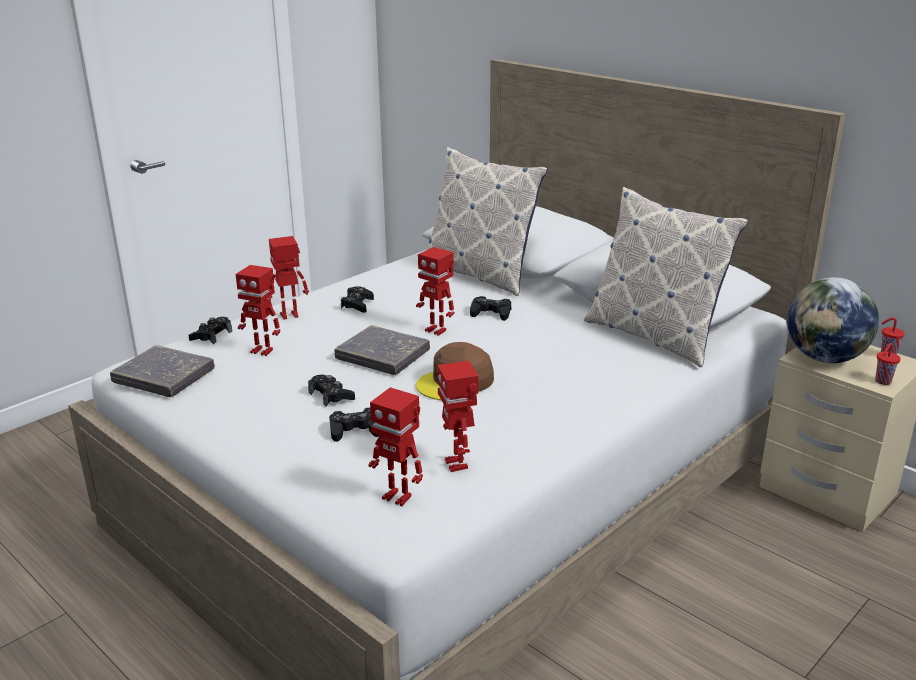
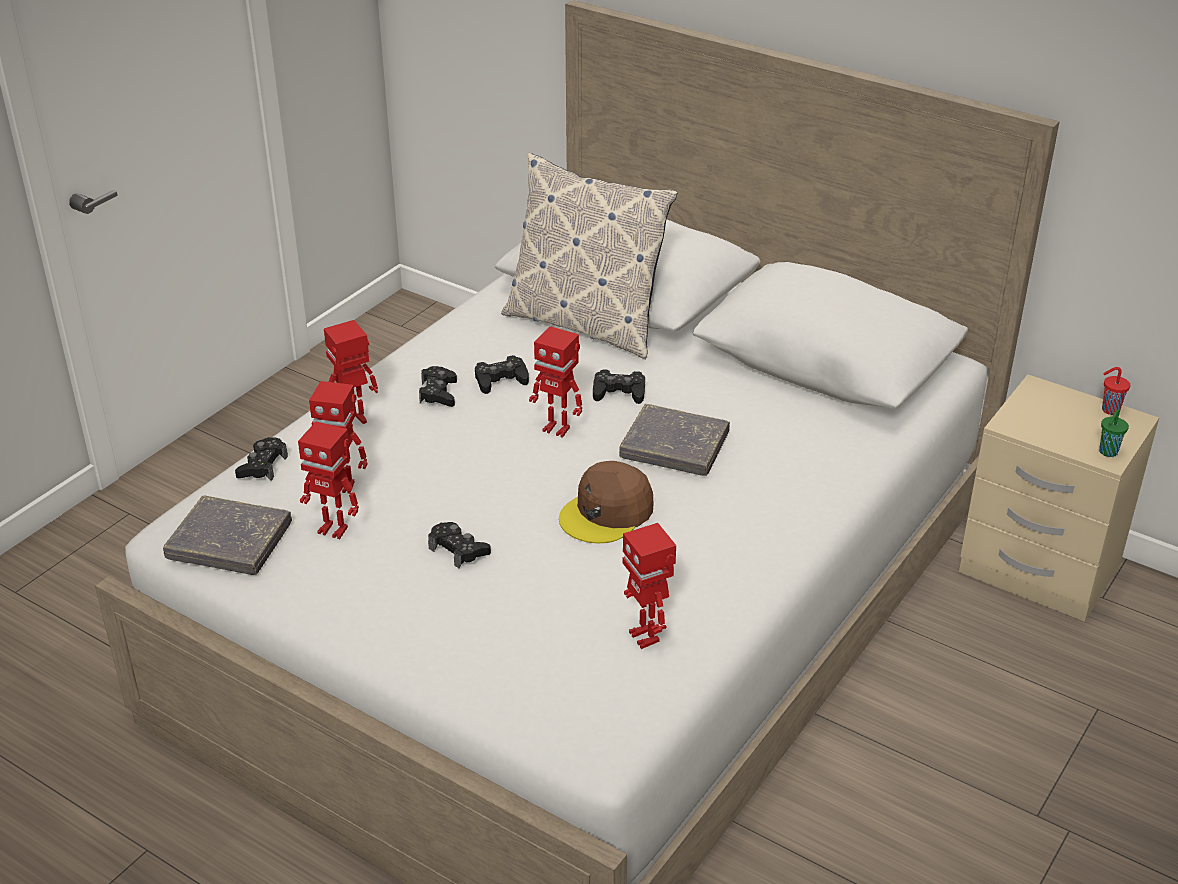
camera: 10 degrees left, 10 degrees up
black game controller [329,408,380,442] -> black game controller moved to [475,355,529,394]
grey book [334,325,430,375] -> grey book moved to [619,404,730,476]
toy robot [368,387,423,506] -> toy robot moved to [298,422,359,539]
pillow [584,187,748,367] -> none
globe [787,277,879,363] -> none
red cup [875,343,901,385] -> green cup [1099,409,1129,457]

